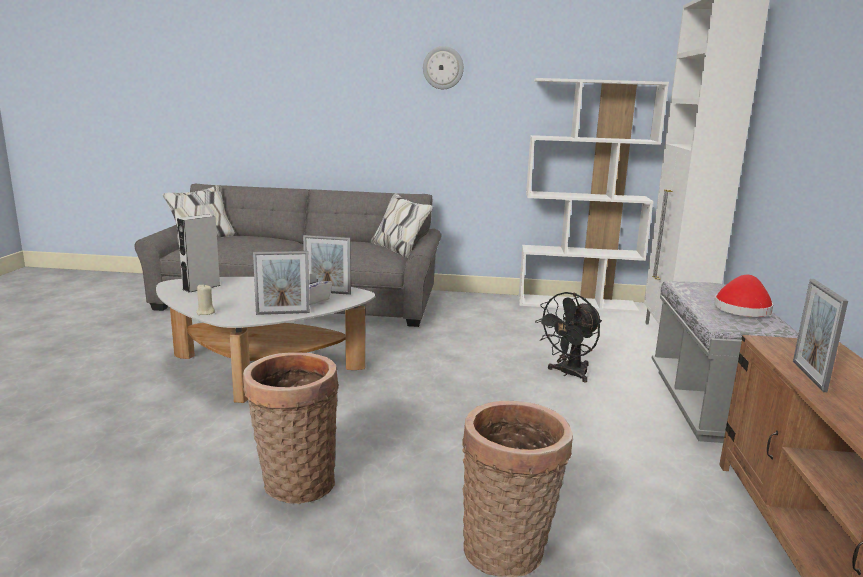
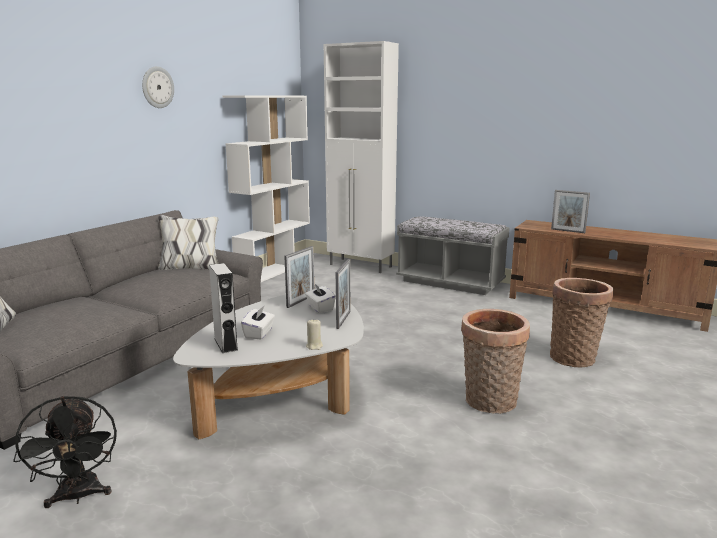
camera: 65 degrees left, 0 degrees up
black fan [535,292,602,382] -> black fan moved to [13,396,117,508]
red hat [714,275,773,317] -> none
none -> white tissue box [241,305,275,339]

